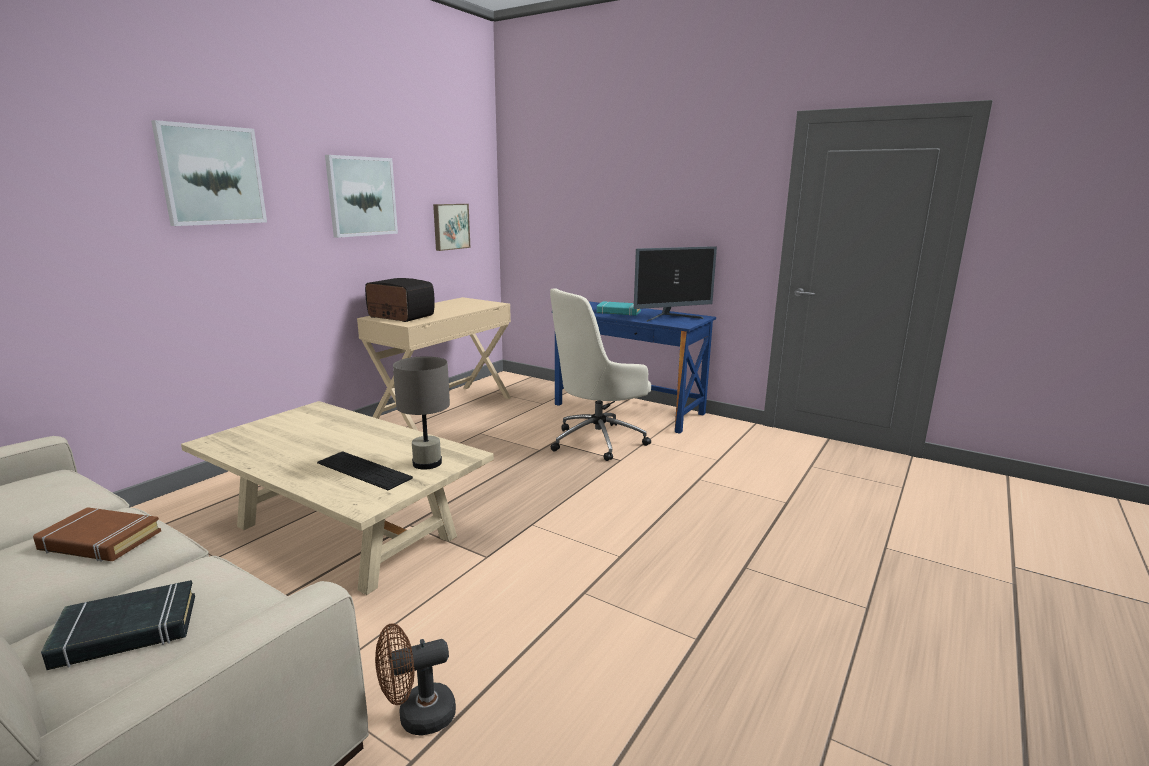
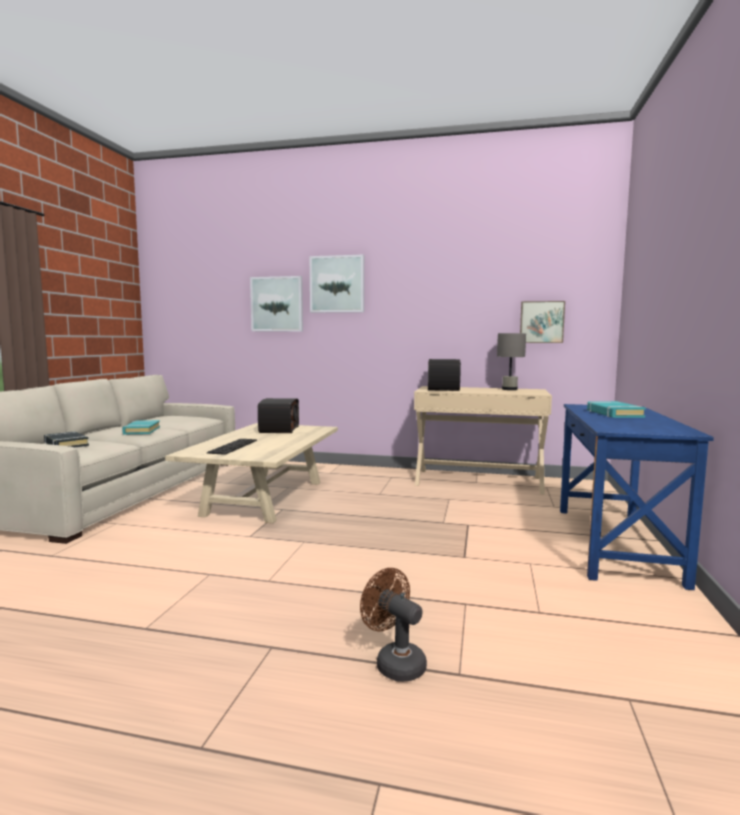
camera: 70 degrees right, 10 degrees down
brown book [33,507,161,562] -> turquoise book [122,420,160,435]
picture [325,155,398,238] -> picture moved to [250,276,303,331]
brown fan [375,624,456,736] -> brown fan moved to [360,568,427,682]
grey table lamp [393,356,450,470] -> grey table lamp moved to [497,333,526,390]
beige office chair [550,288,651,461] -> none
monitor [634,246,717,322] -> none
none -> radio [258,398,299,433]

